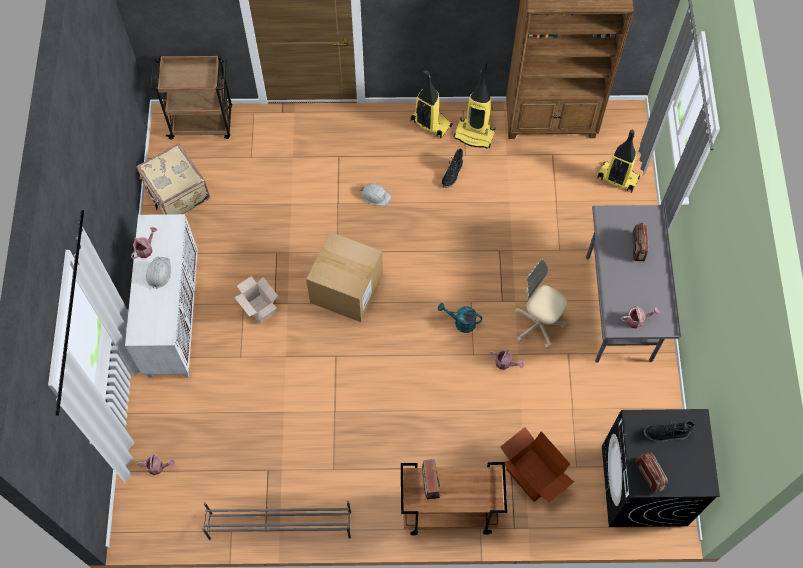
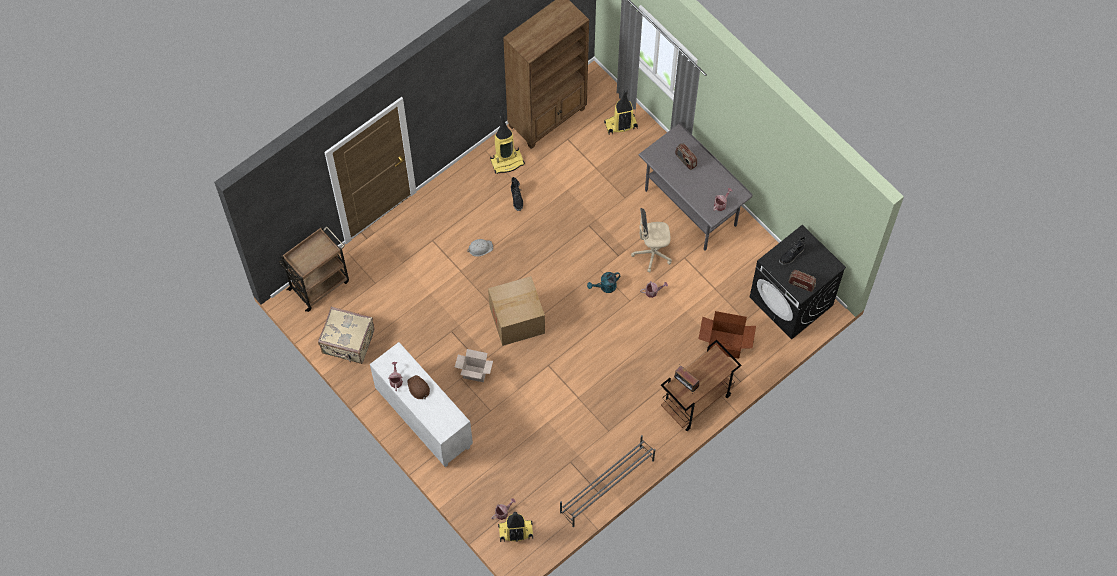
camera: 40 degrees left, 0 degrees up
white hard hat [146,257,171,289] -> brown hard hat [407,375,430,399]
vacuum cleaner [411,70,452,139] -> vacuum cleaner moved to [498,512,533,542]

